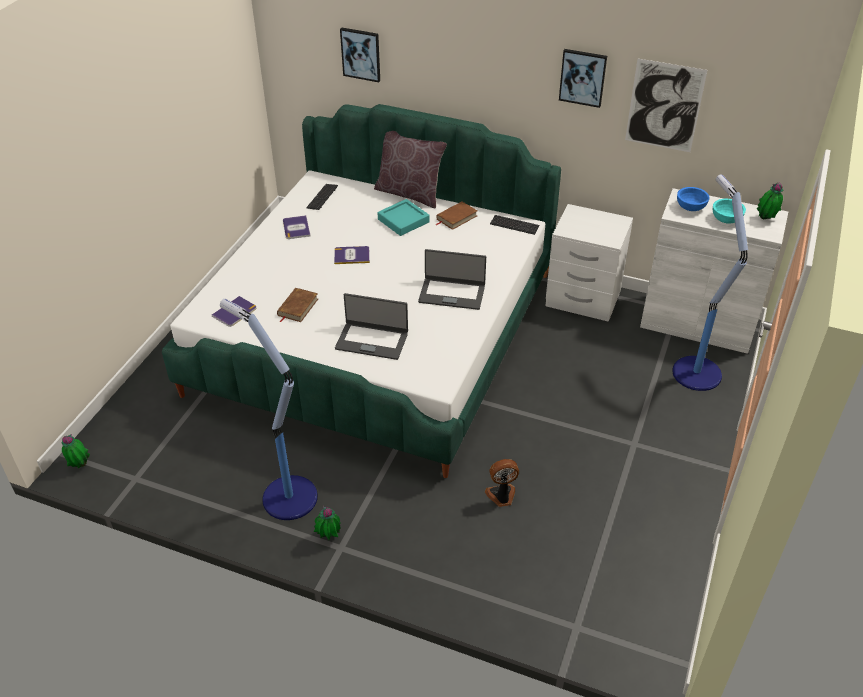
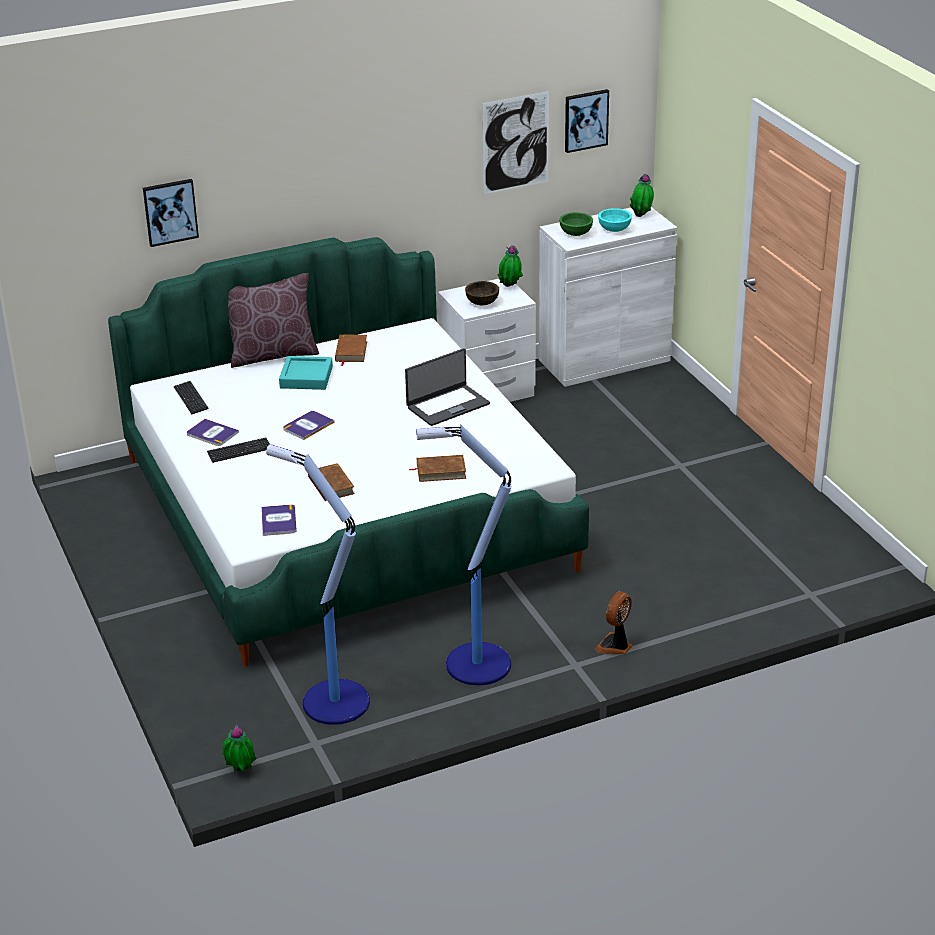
camera: 45 degrees left, 10 degrees down
potted plant [314,506,341,540] -> potted plant moved to [498,245,523,287]
laptop [335,293,408,360] -> brown book [410,455,466,482]
fan [485,459,519,507] -> fan moved to [595,592,632,654]
keyboard [490,215,539,235] -> keyboard moved to [207,437,270,463]
picture [559,49,607,108] -> picture moved to [565,89,609,153]
floor lamp [672,174,748,391] -> floor lamp moved to [266,444,370,725]
blue bowl [677,187,710,211] -> green bowl [559,212,593,236]
none -> brown bowl [465,281,499,305]

